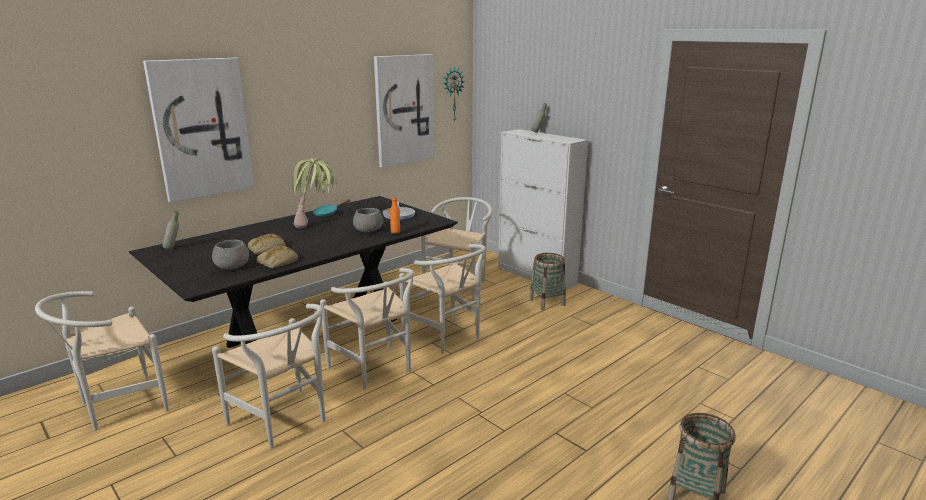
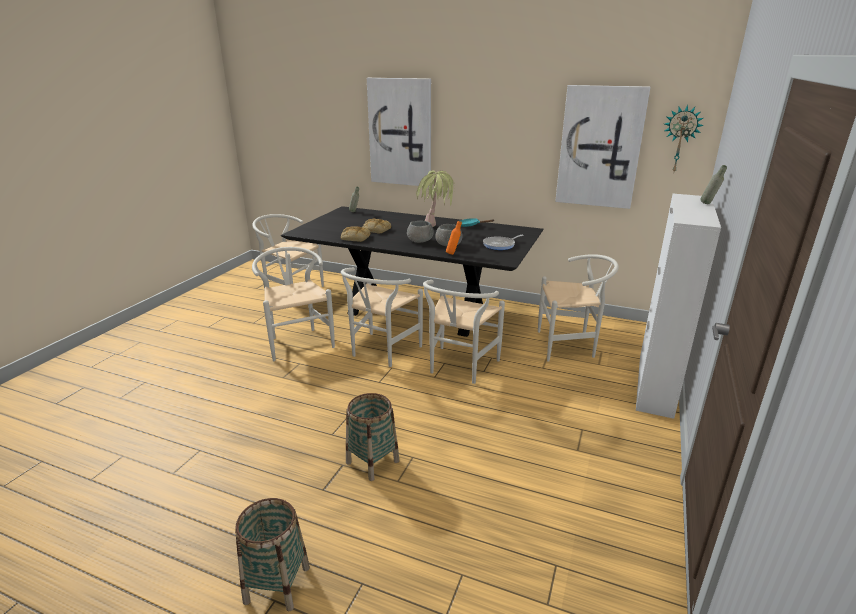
camera: 65 degrees right, 5 degrees up
grey bowl [212,240,249,270] -> grey bowl moved to [407,221,434,243]
white chair [212,304,325,449] -> white chair turned 135 degrees clockwise [252,247,335,361]
basket [529,253,566,310] -> basket moved to [346,393,399,481]

